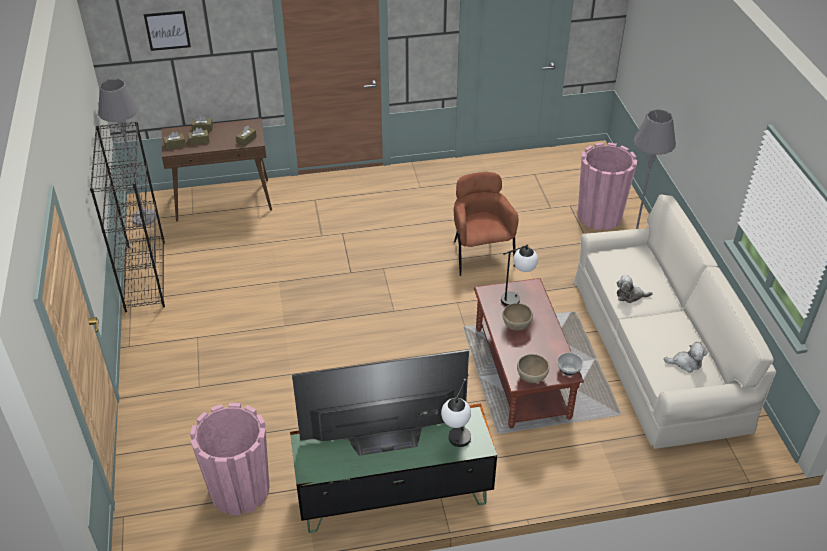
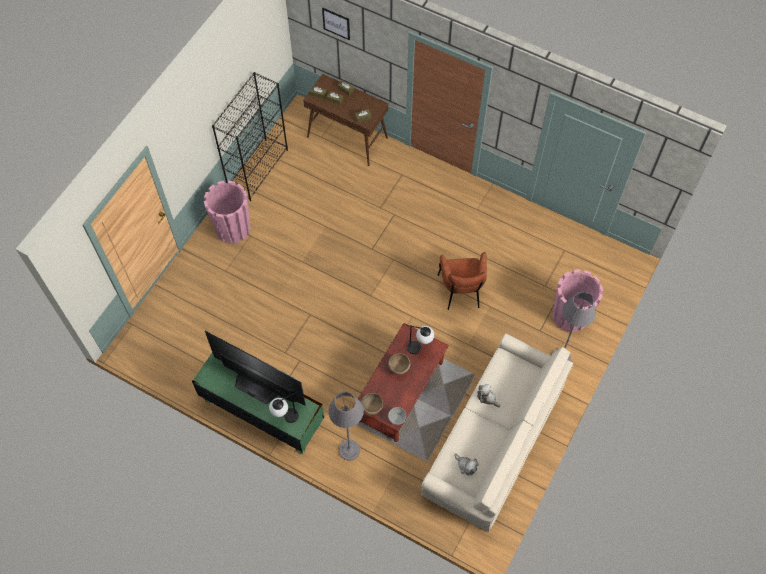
camera: 40 degrees right, 20 degrees up
grey floor lamp [98,78,157,226] -> grey floor lamp moved to [328,392,364,461]
pink planter [190,403,270,516] -> pink planter moved to [204,181,250,244]
brown armchair [454,172,518,276] -> brown armchair turned 150 degrees clockwise [438,252,487,310]

